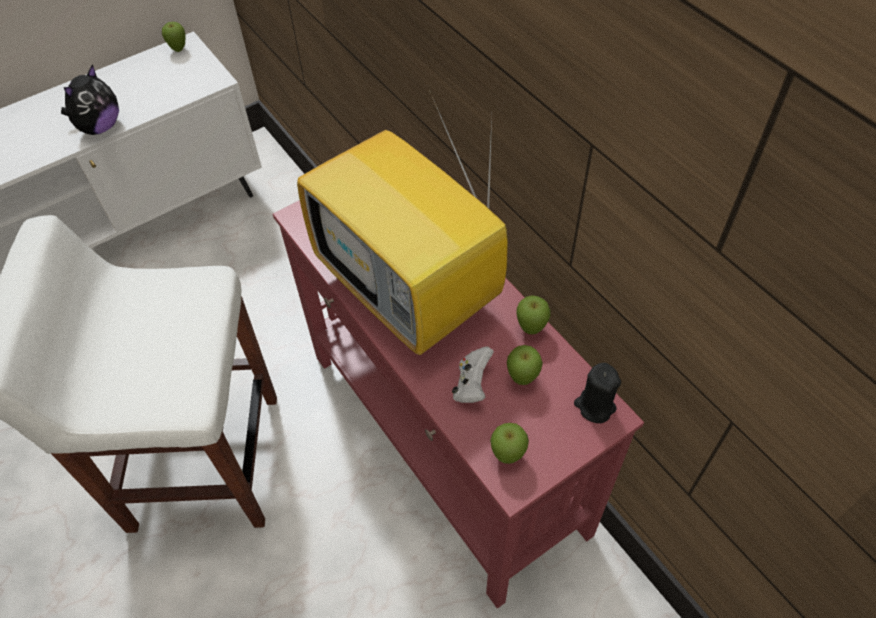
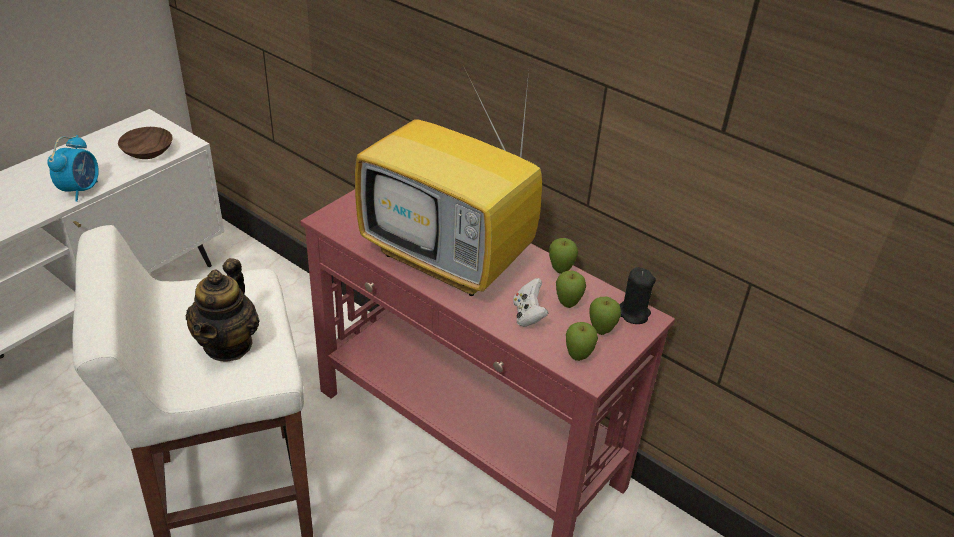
camera: 20 degrees left, 15 degrees down
plush toy [61,64,119,135] -> alarm clock [47,135,99,202]
apple [162,22,186,52] -> apple moved to [590,297,621,335]
none -> brown bowl [118,127,173,159]
none -> teapot [185,258,260,362]

